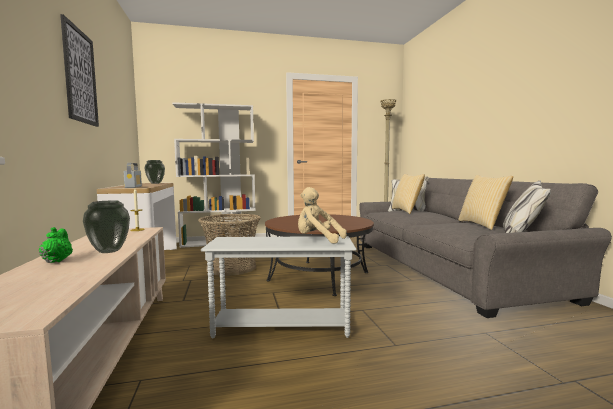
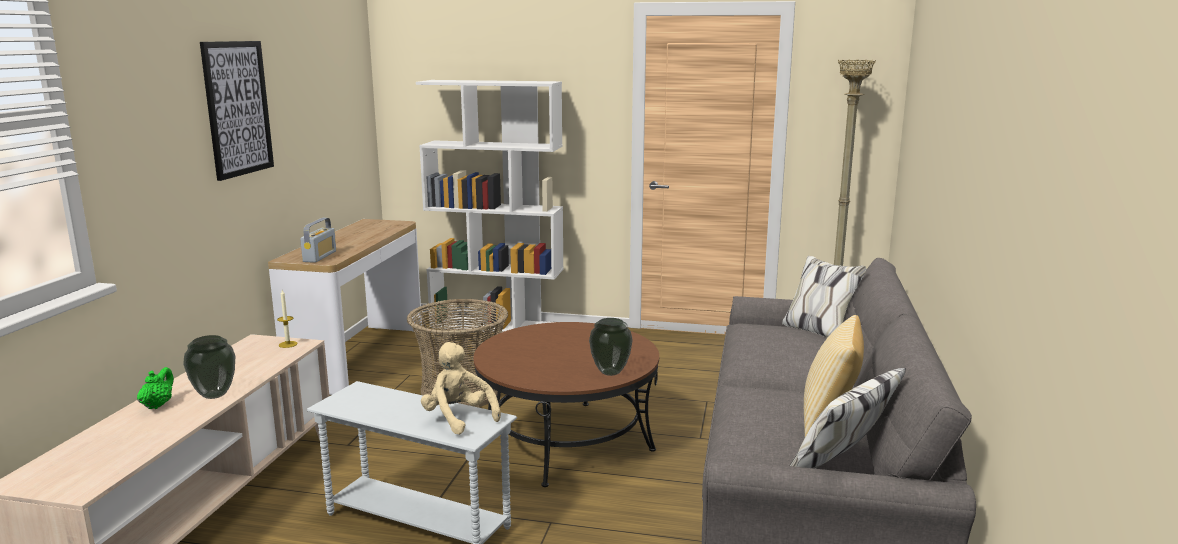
camera: 25 degrees right, 10 degrees up
vase [144,160,165,184] -> vase moved to [589,318,633,376]
pillow [392,174,425,214] -> none

